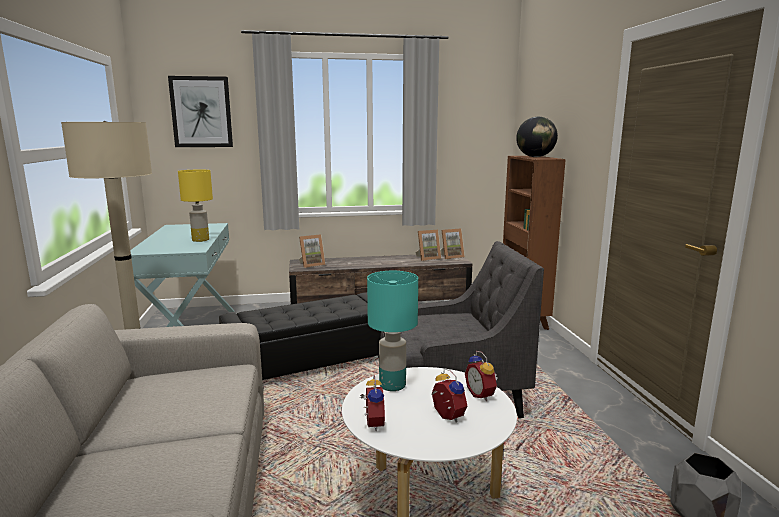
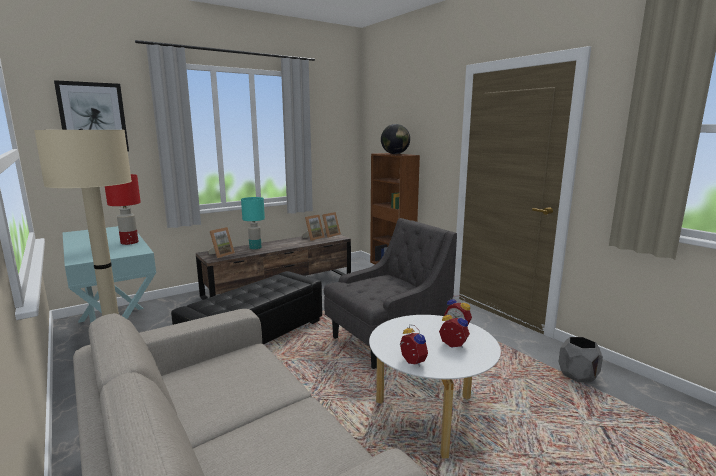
camera: 25 degrees left, 0 degrees up
yellow table lamp [178,169,213,242] -> red table lamp [105,174,141,245]
turquoise table lamp [367,271,418,391] -> turquoise table lamp moved to [241,197,265,249]

